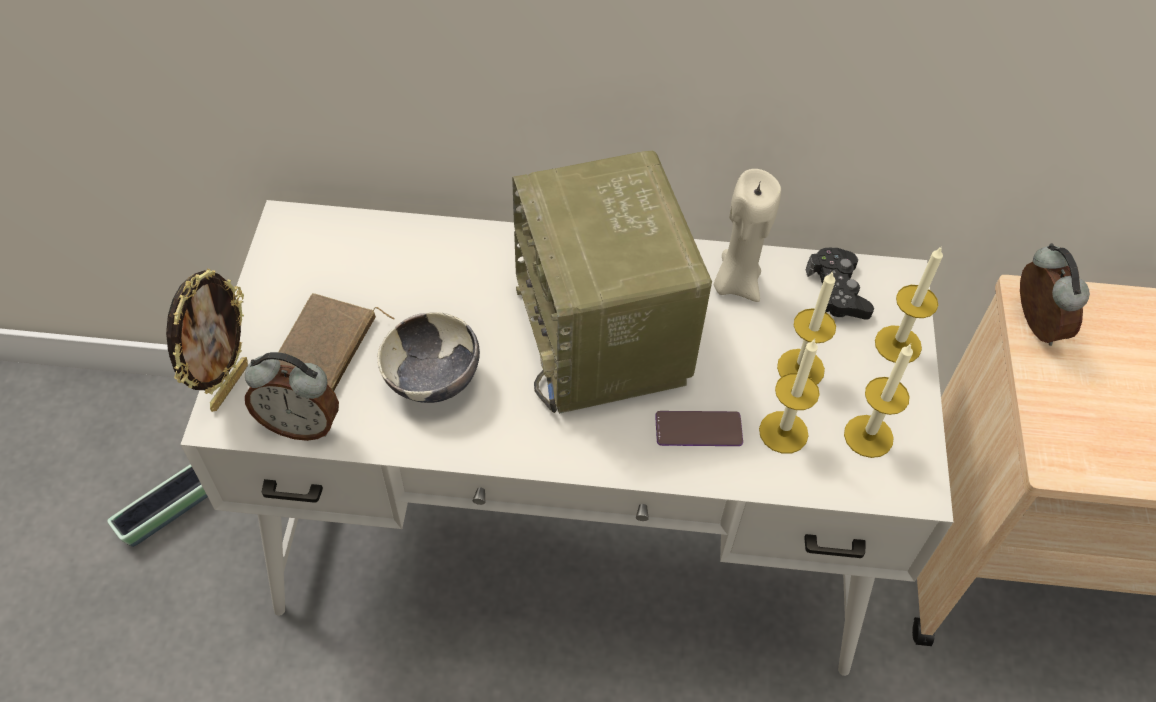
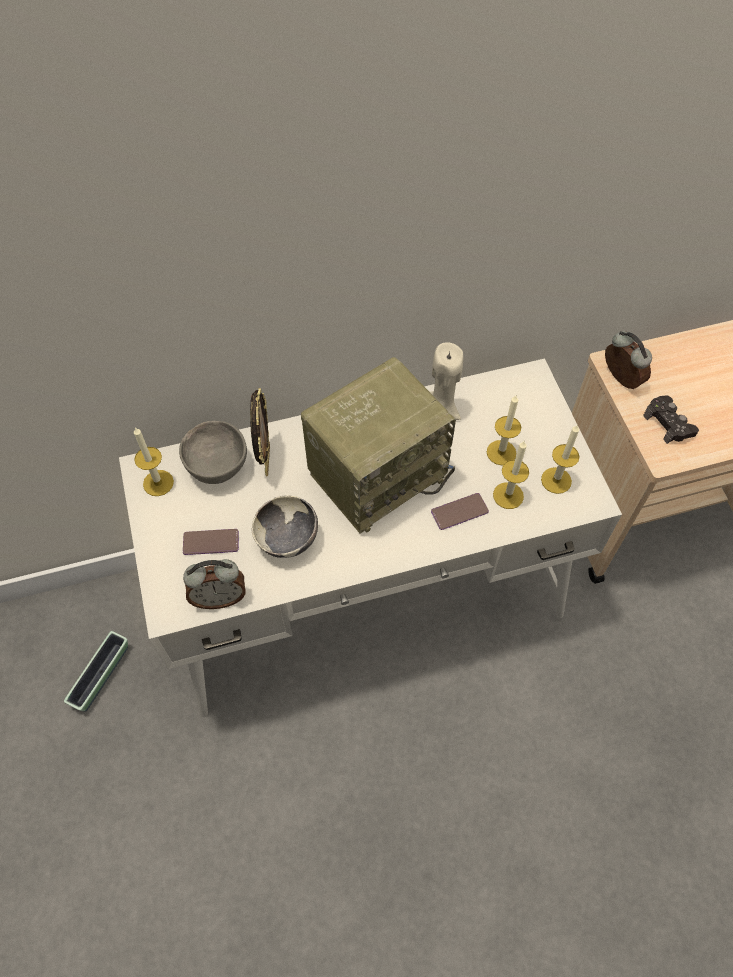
camera: 20 degrees left, 5 degrees up
picture frame [166,269,248,412] -> picture frame moved to [250,388,270,477]
brown book [278,293,395,391] -> phone [183,529,239,555]
radio [512,151,712,414] -> radio turned 90 degrees counterclockwise [301,357,456,534]
black game controller [806,248,874,320] -> black game controller moved to [643,395,699,444]
candle [875,246,943,363] -> candle moved to [134,427,174,496]
none -> grey bowl [179,421,247,484]

